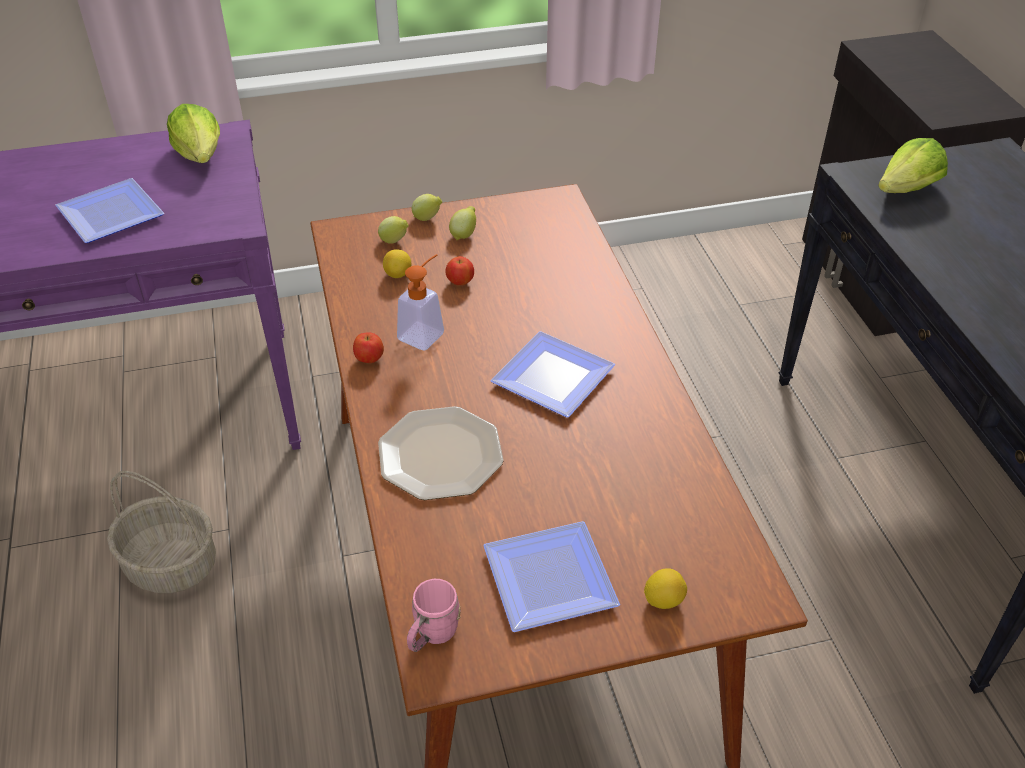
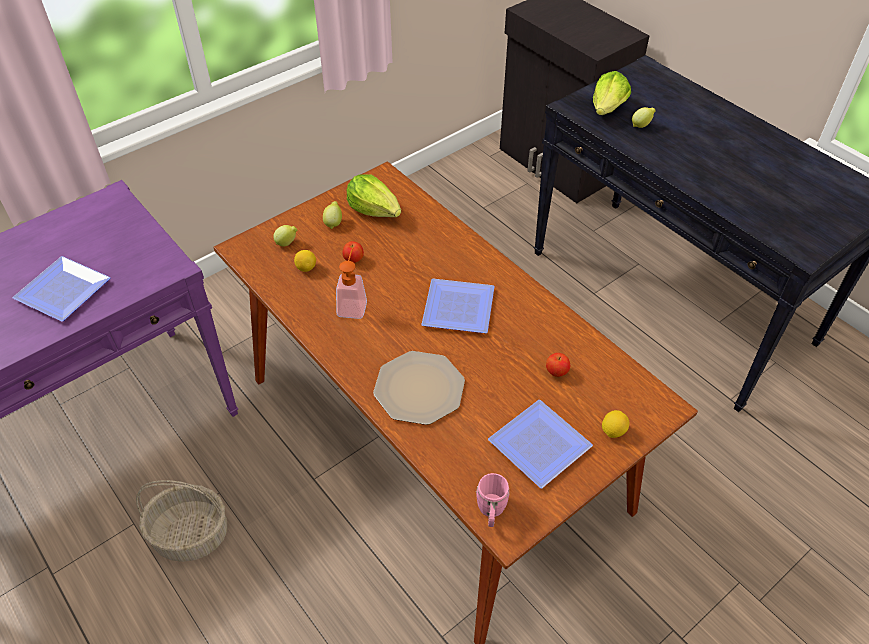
camera: 25 degrees left, 5 degrees up
lettuce [167,104,220,163] -> lettuce moved to [347,174,401,217]
apple [353,332,384,363] -> apple moved to [546,353,570,377]
lemon [412,194,442,221] -> lemon moved to [632,107,656,128]

